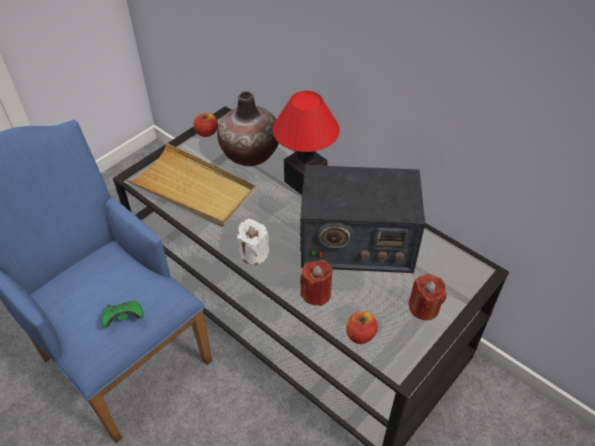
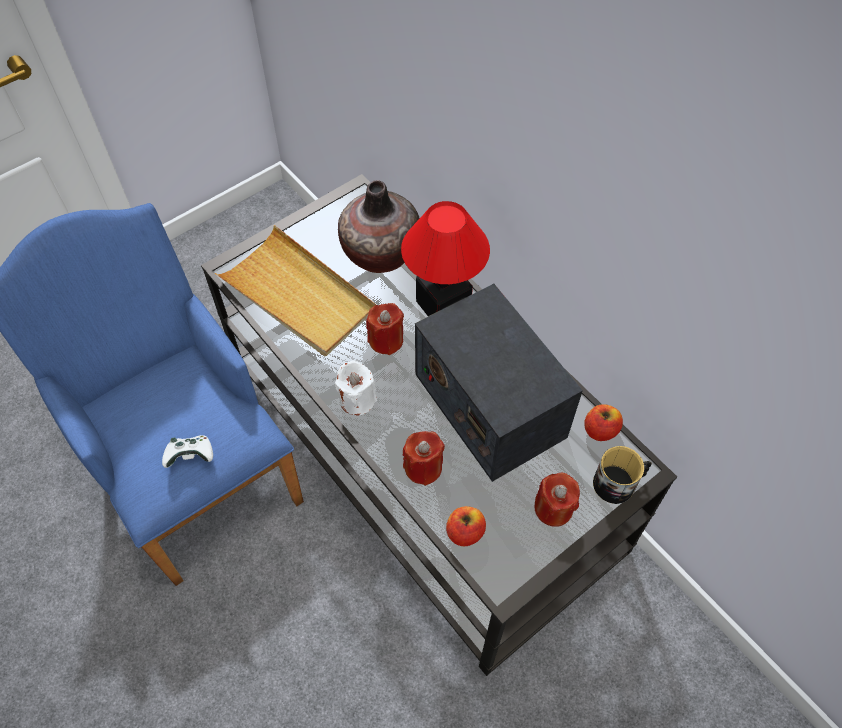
camera: 10 degrees right, 10 degrees up
green game controller [102,300,144,328] -> white game controller [162,435,213,468]
apple [194,113,218,137] -> apple moved to [584,404,623,441]
radio [300,165,425,273] -> radio turned 45 degrees clockwise [415,284,583,482]
none -> red candle [366,303,404,355]
none -> mug [593,446,652,504]

